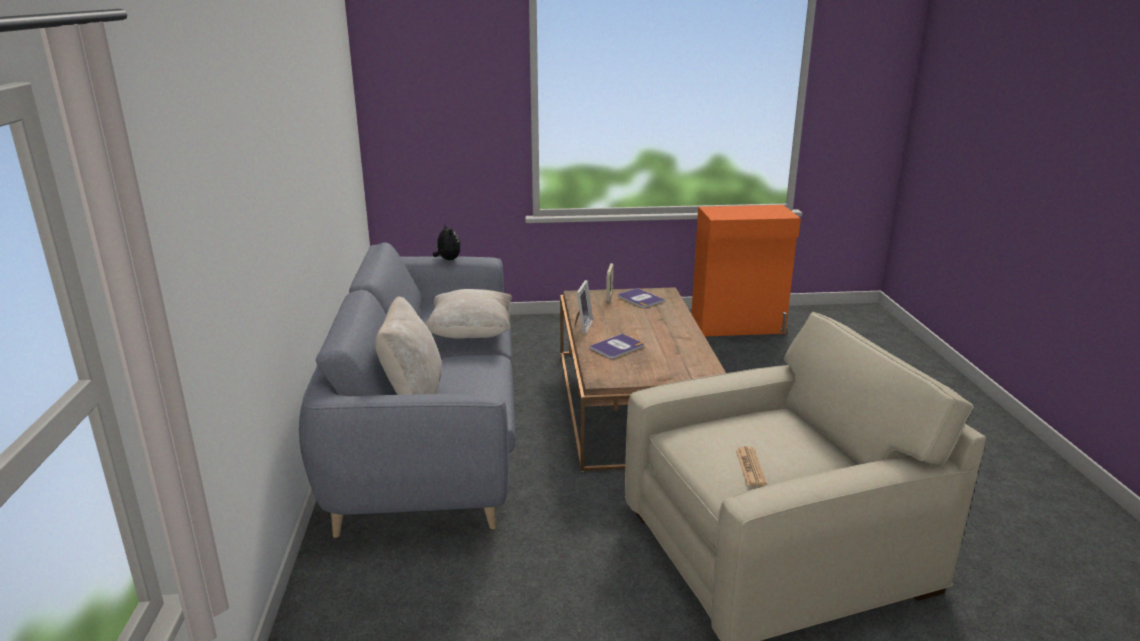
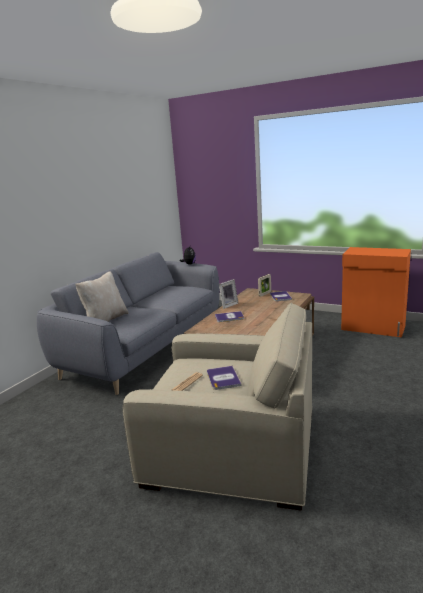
camera: 35 degrees right, 5 degrees down
beige pillow [426,289,512,339] -> none
none -> book [207,366,241,390]

